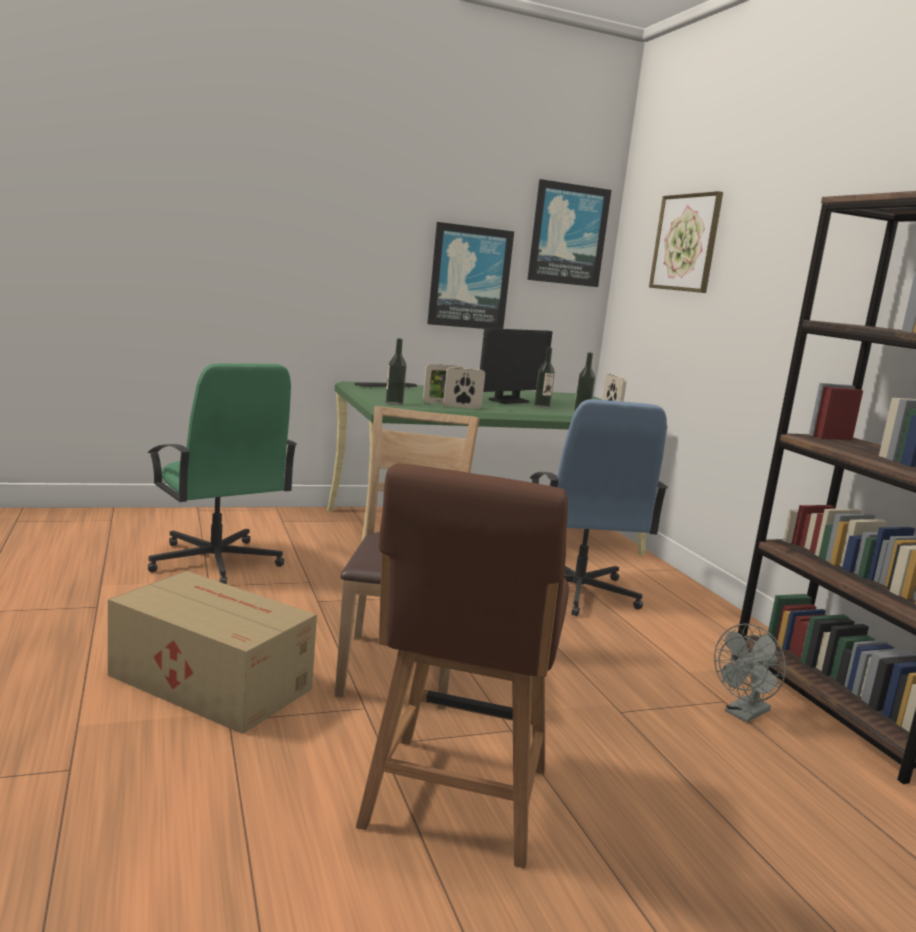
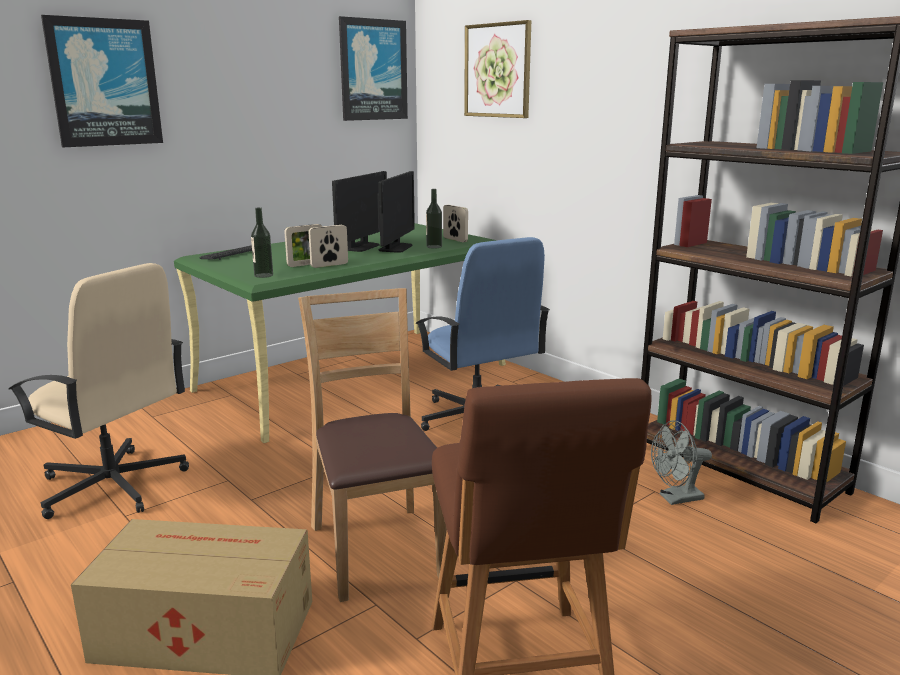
camera: 20 degrees left, 5 degrees up
green office chair [148,363,297,584] -> beige office chair [8,263,189,519]
picture [427,222,514,329] -> picture moved to [41,15,163,147]
bottle [534,347,555,408] -> monitor [377,171,415,253]
grey fan [714,623,786,722] -> grey fan turned 45 degrees clockwise [651,420,712,505]

